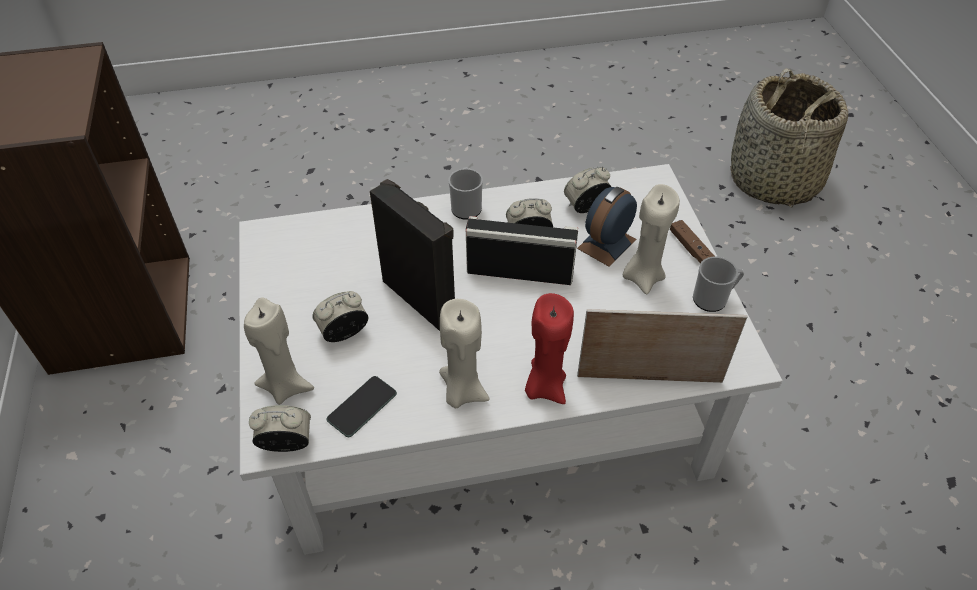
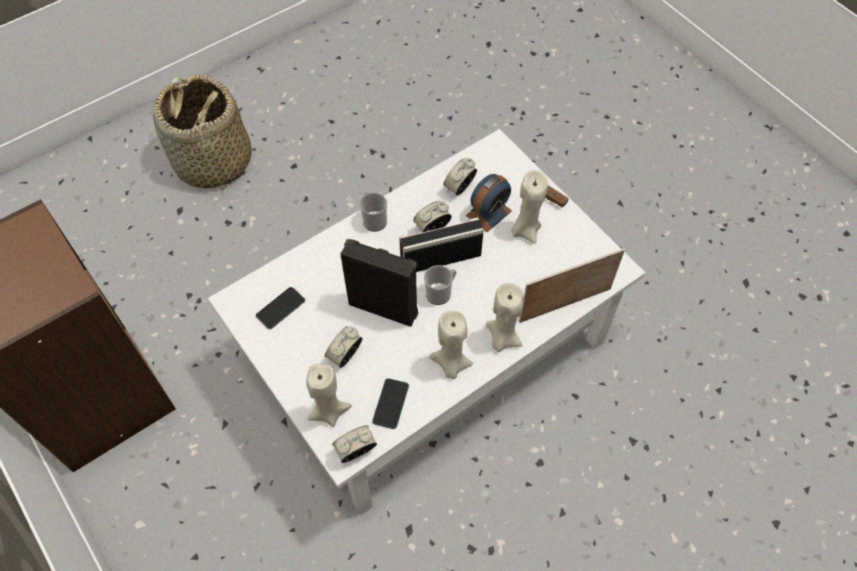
camera: 25 degrees left, 10 degrees up
red candle [525,293,574,404] -> beige candle [486,283,524,352]
alarm clock [577,187,637,267] -> alarm clock turned 150 degrees counterclockwise [466,174,512,232]
mug [693,257,744,312] -> mug moved to [424,265,457,305]
basket [730,68,848,207] -> basket moved to [153,74,252,190]
none -> phone [256,287,305,329]

